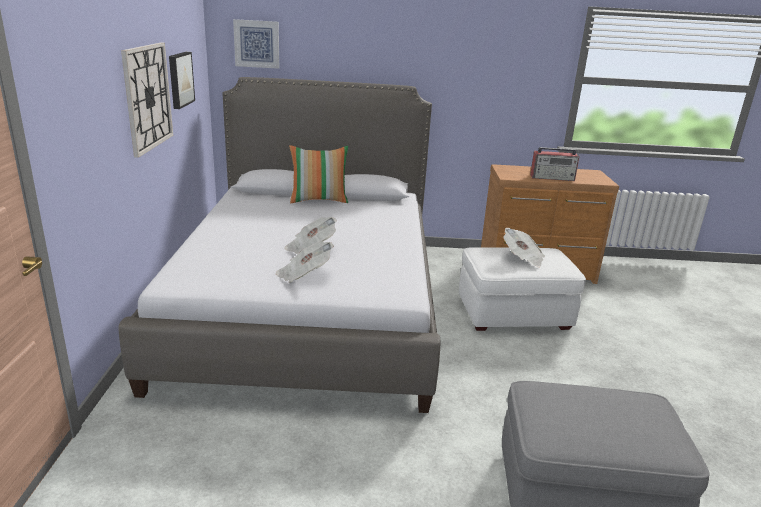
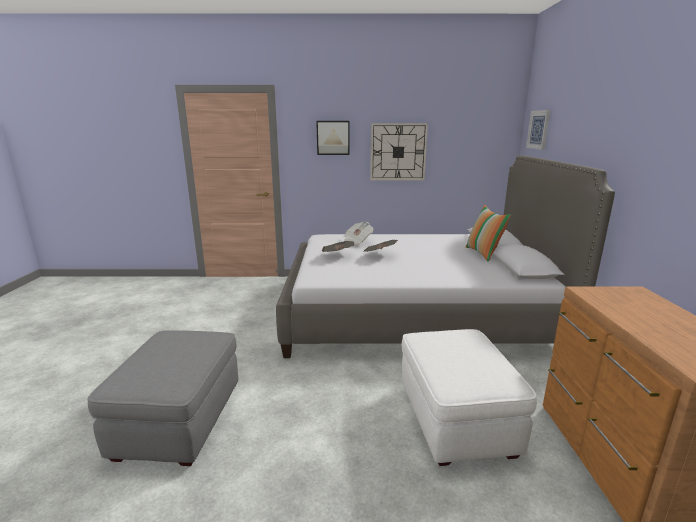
camera: 90 degrees right, 5 degrees down
picture [169,52,195,109] -> picture moved to [316,121,350,155]
newspaper [503,228,545,267] -> newspaper moved to [343,222,374,245]
radio [530,147,580,181] -> none

